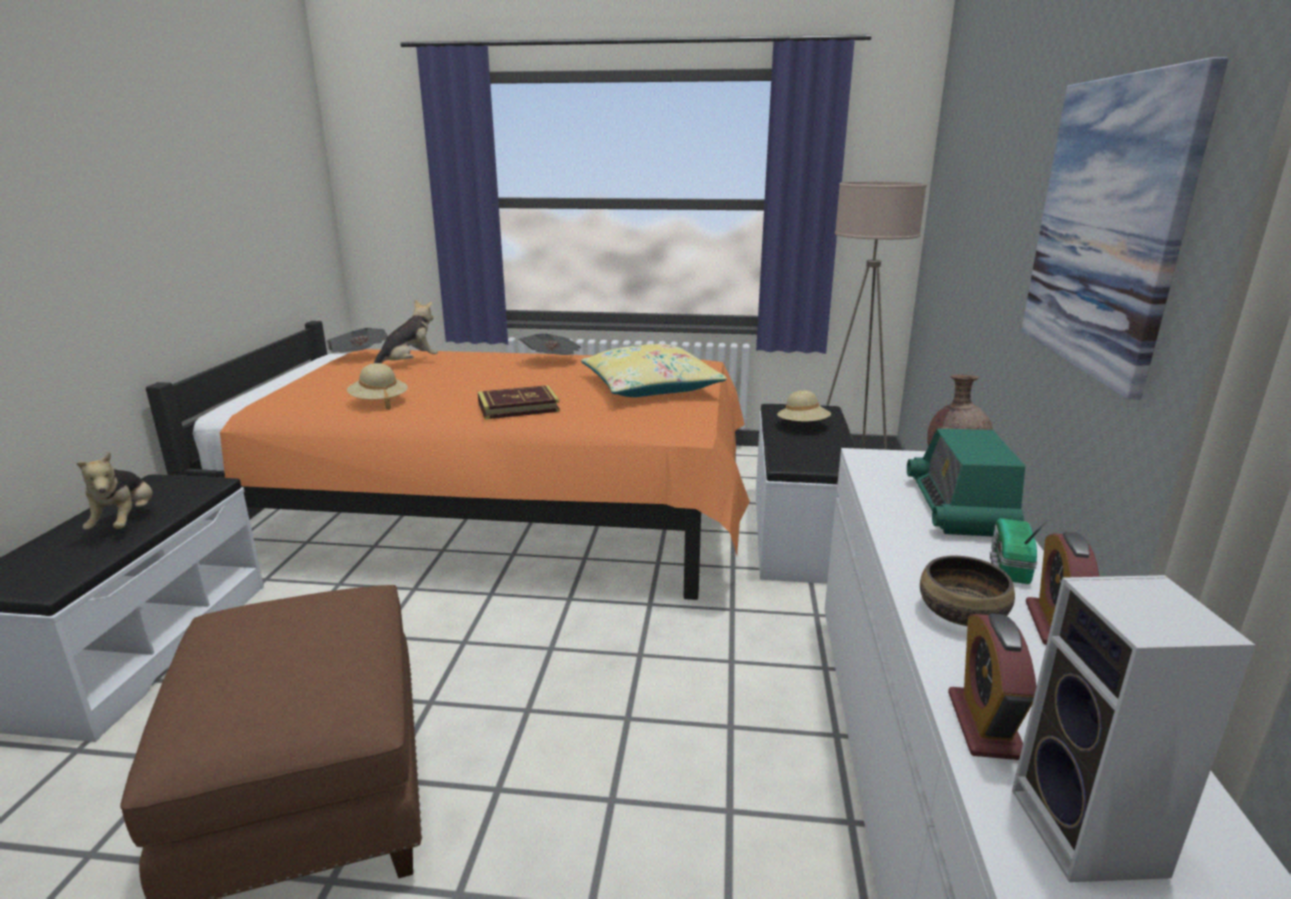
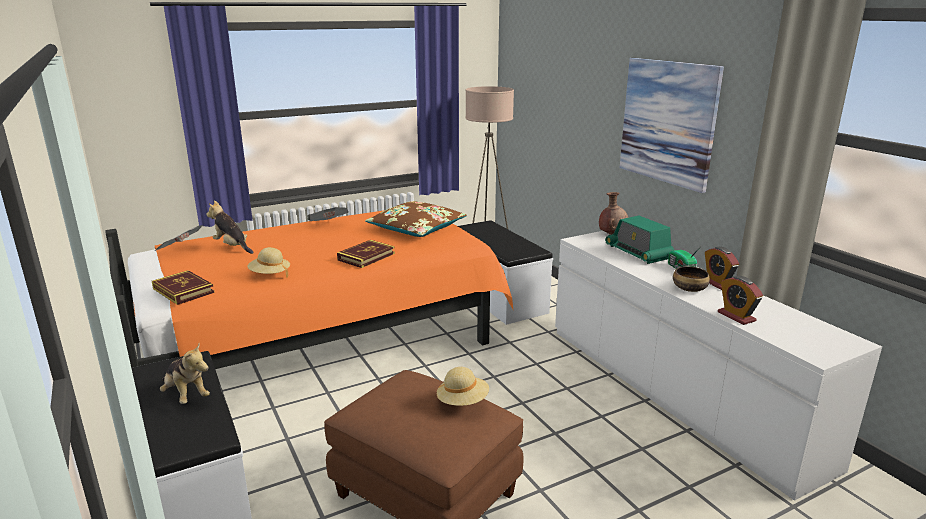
camera: 35 degrees left, 0 degrees up
plush toy [374,300,438,363] -> plush toy turned 60 degrees counterclockwise [206,200,254,254]
yellow pillow [581,344,727,397] -> brown pillow [365,201,467,237]
beige hat [777,390,831,421] -> beige hat moved to [437,367,489,406]
speaker [1012,575,1255,882] -> none
none -> book [152,270,214,305]

